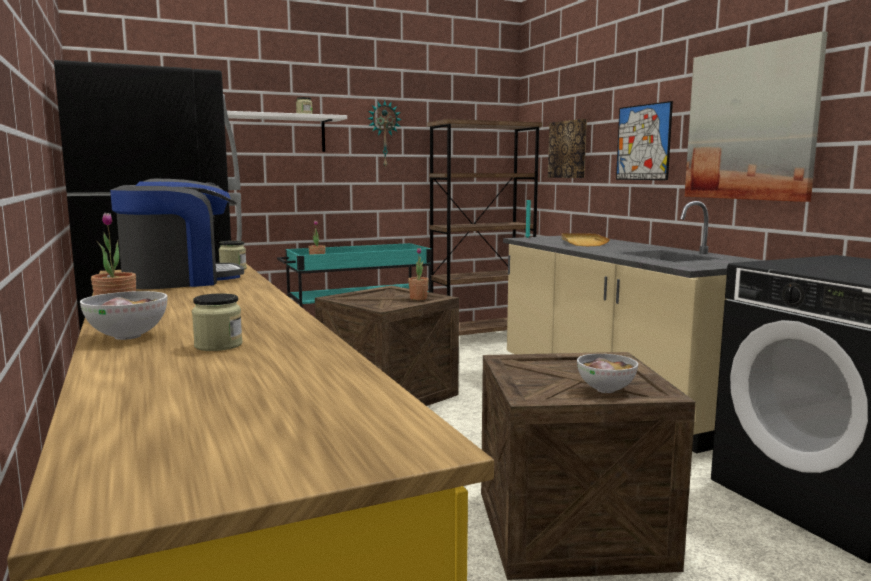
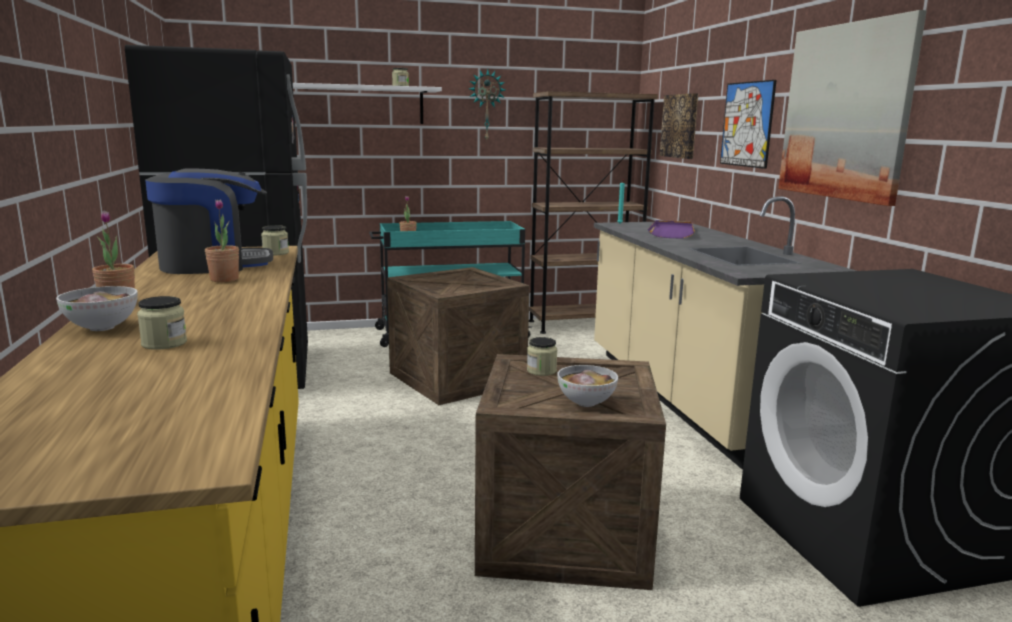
camera: 10 degrees right, 5 degrees up
potted plant [408,248,429,300] -> potted plant moved to [205,199,239,282]
beige tray [562,233,610,246] -> purple tray [648,220,695,238]
none -> jar [527,337,557,376]

